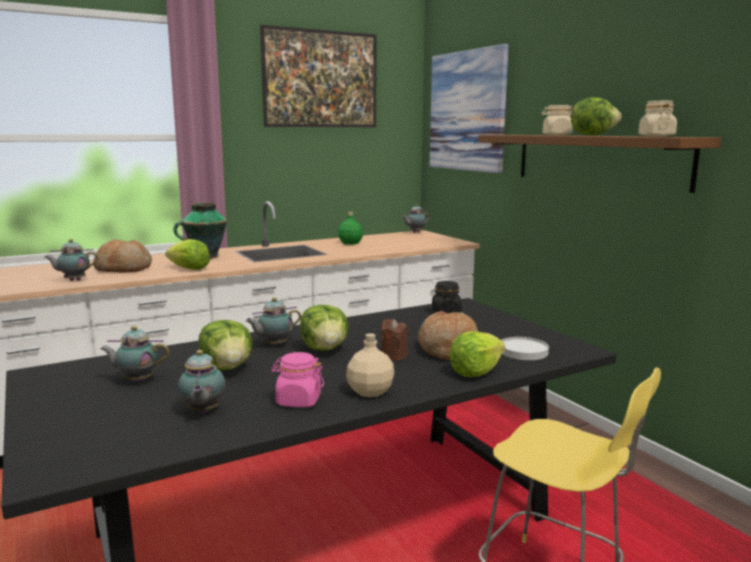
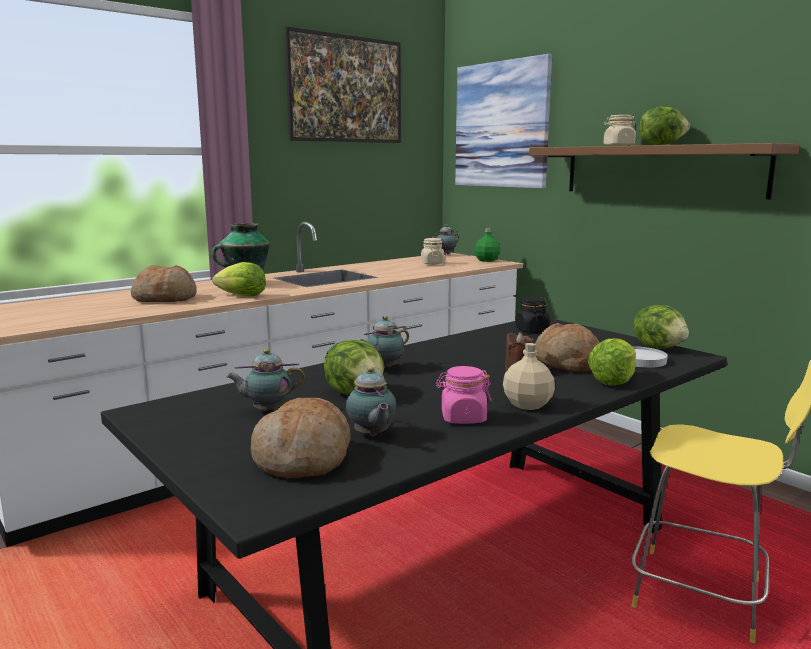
camera: 10 degrees left, 0 degrees up
teapot [45,239,99,281] -> none
lettuce [300,305,349,351] -> lettuce moved to [634,305,689,349]
green bottle [338,212,363,245] -> green bottle moved to [474,228,500,262]
beige jar [638,101,677,137] -> beige jar moved to [421,238,445,265]
none -> bread [251,398,351,478]

